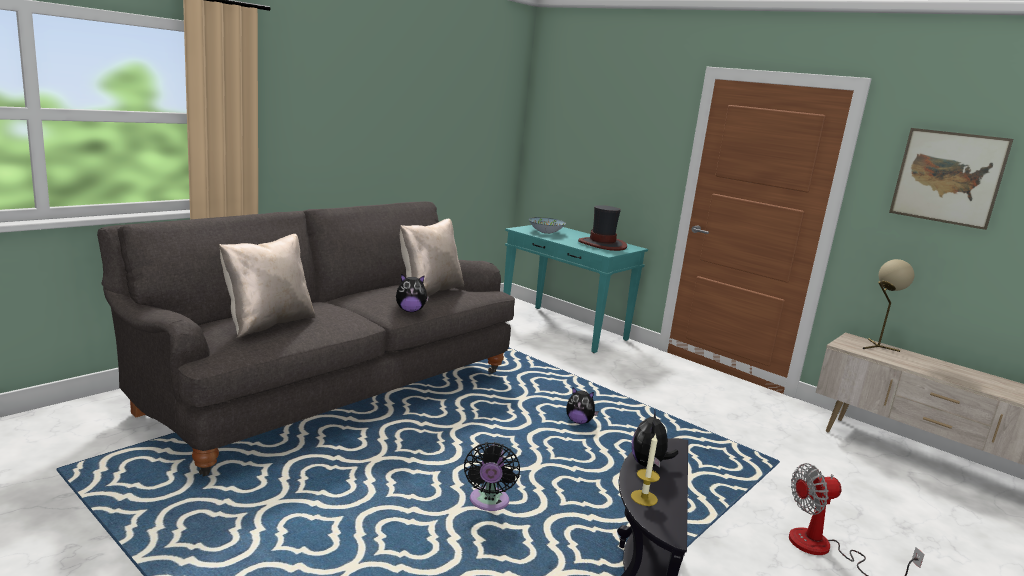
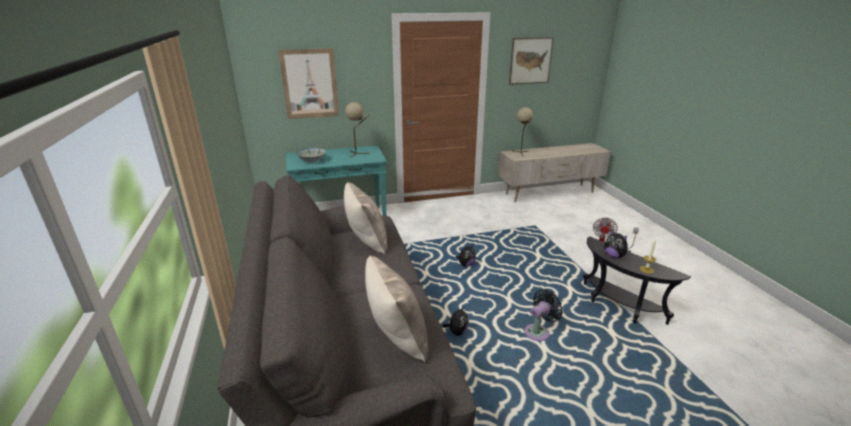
camera: 55 degrees left, 10 degrees up
plush toy [396,274,429,312] -> plush toy moved to [443,305,469,336]
black fan [464,442,520,511] -> black fan turned 75 degrees counterclockwise [524,289,563,341]
hat [578,205,627,251] -> beige table lamp [345,102,370,157]
none -> picture [278,48,339,119]

